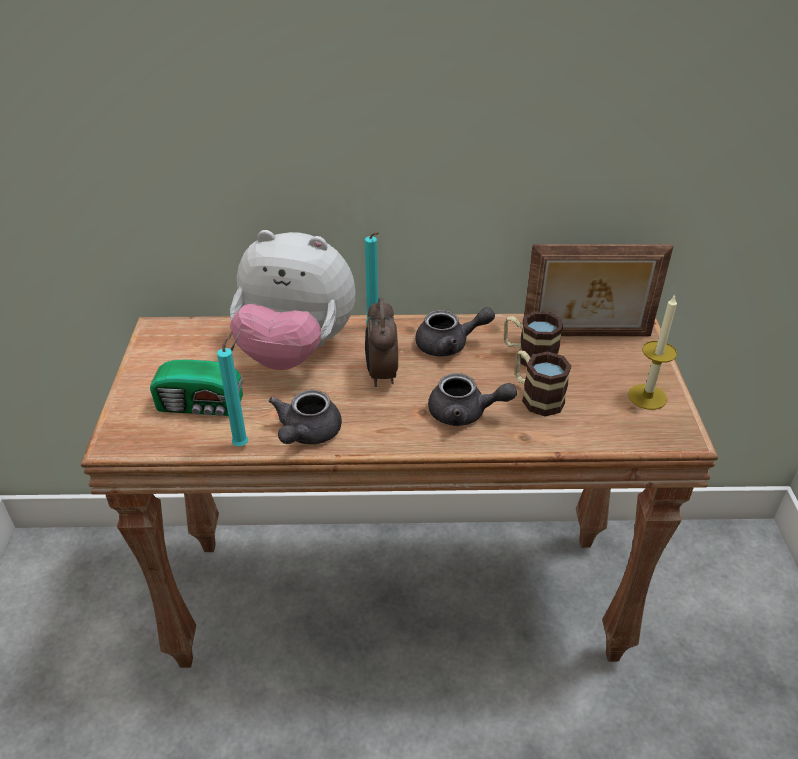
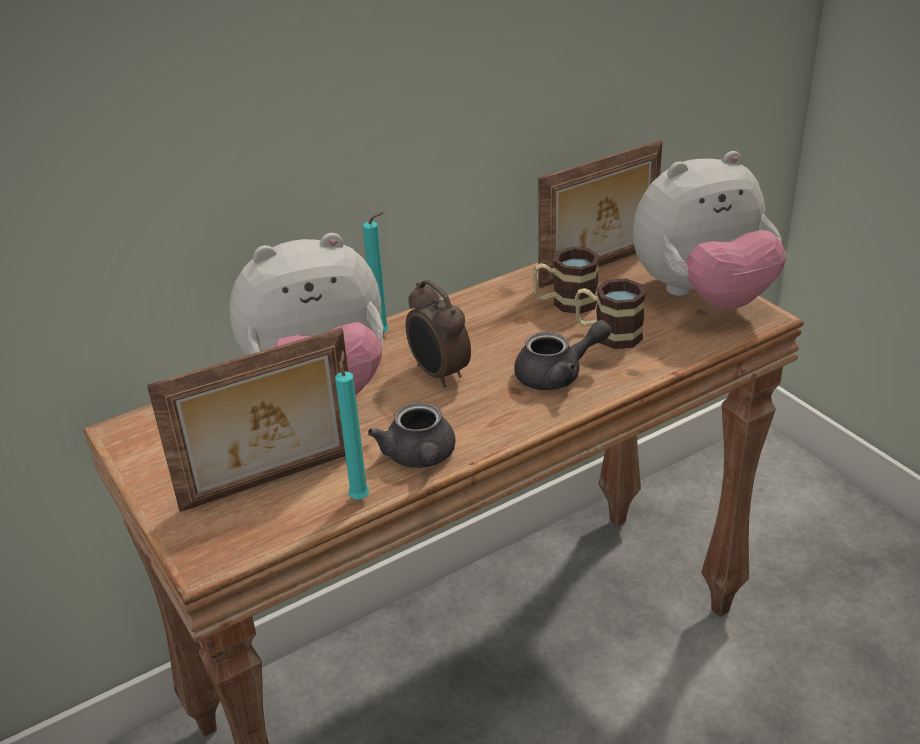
camera: 30 degrees left, 5 degrees down
radio [150,331,243,416] -> picture frame [147,328,348,512]
grey teapot [415,307,495,356] -> none
candle [628,294,677,410] -> plush toy [633,151,786,309]

